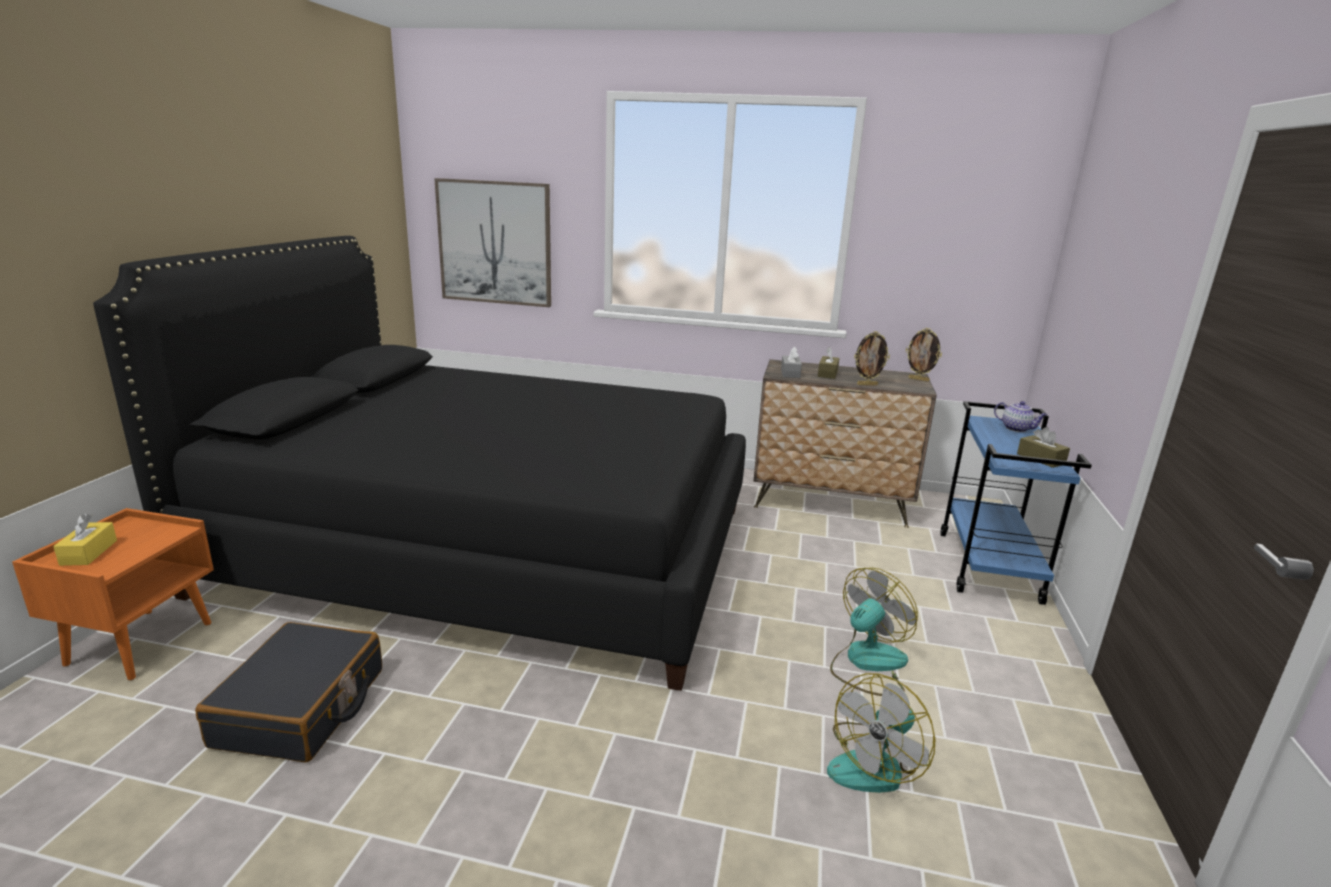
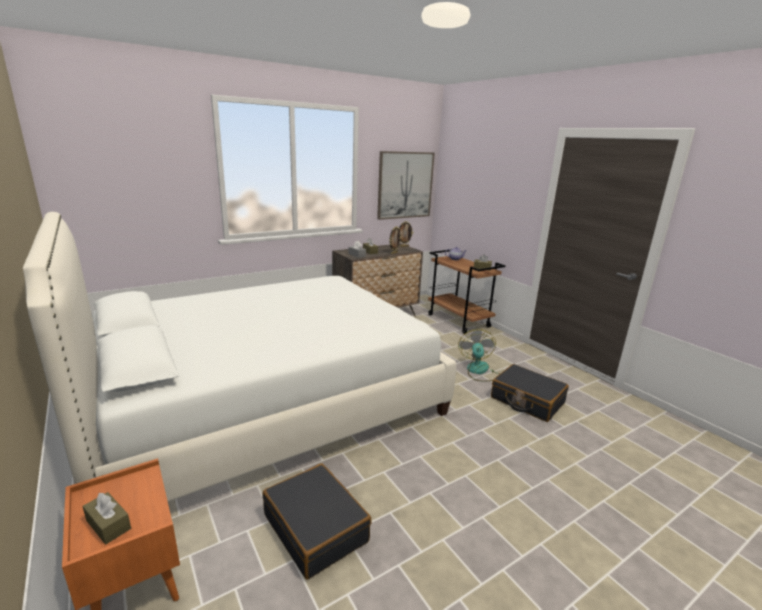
camera: 45 degrees left, 0 degrees up
yellow tissue box [53,514,117,566] -> brown tissue box [82,492,131,545]
black bed [93,236,746,691] -> white bed [23,212,456,502]
picture [434,178,551,307] -> picture moved to [377,151,435,220]
fan [827,673,935,793] -> black suitcase [491,364,569,422]
blue cart [940,401,1092,605] -> brown cart [428,249,506,334]

